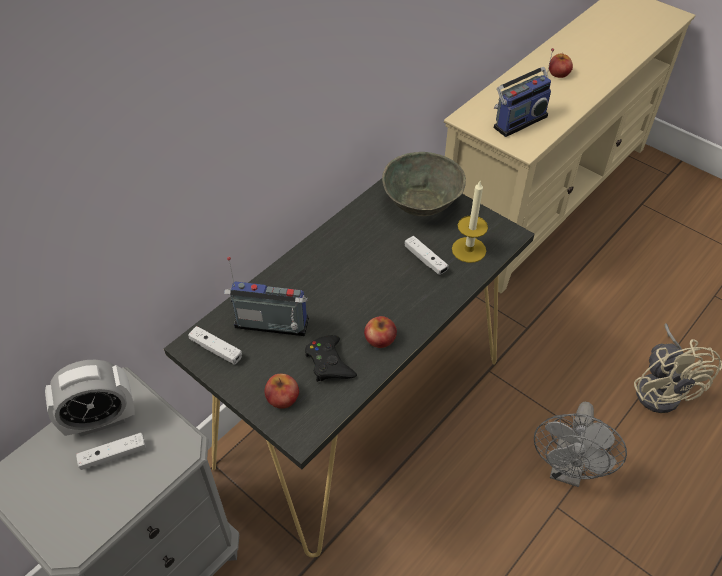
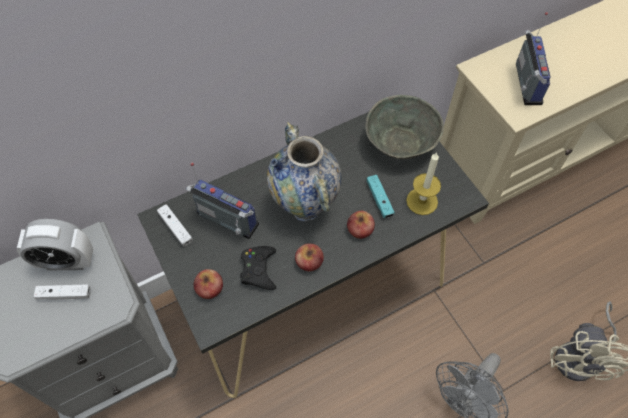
camera: 20 degrees right, 10 degrees up
white game controller [404,236,448,275] -> turquoise game controller [367,175,395,218]
radio [494,48,554,137] -> radio turned 75 degrees counterclockwise [516,12,551,105]
apple [549,53,573,78] -> apple moved to [347,211,375,239]
none -> vase [267,122,342,221]

